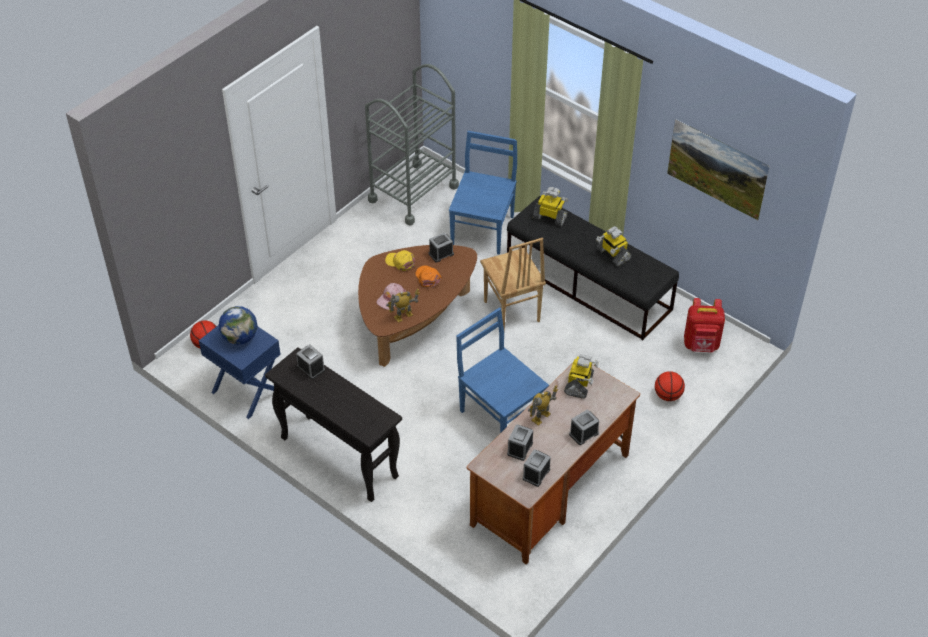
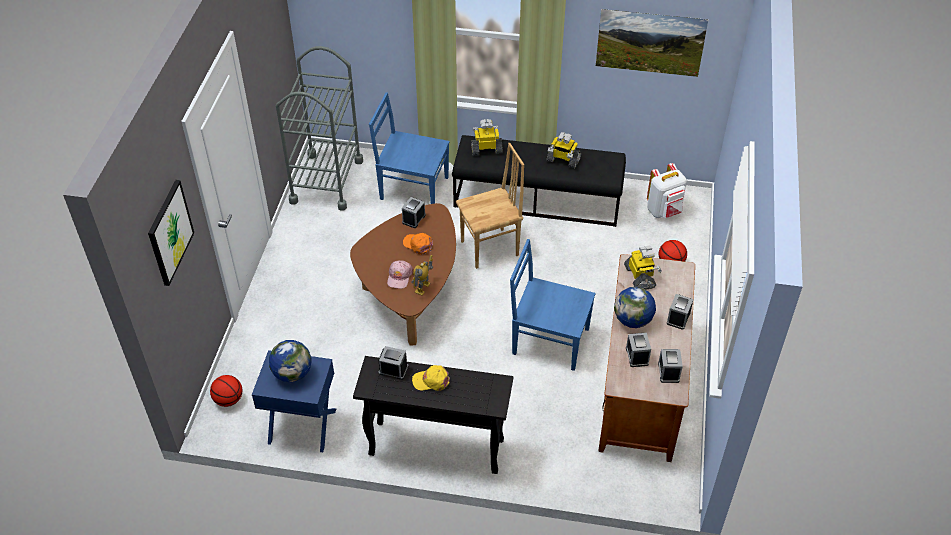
camera: 30 degrees left, 0 degrees up
yellow cap [385,250,415,271] -> yellow cap moved to [412,365,450,391]
blue chair [449,131,517,255] -> blue chair turned 60 degrees counterclockwise [369,92,450,204]
brown chair [480,238,546,330] -> brown chair turned 60 degrees counterclockwise [456,143,524,269]
toy robot [528,385,558,426] -> globe [614,287,656,328]
red backpack [684,298,725,352] -> white backpack [647,163,687,218]
none -> picture [148,180,194,286]

